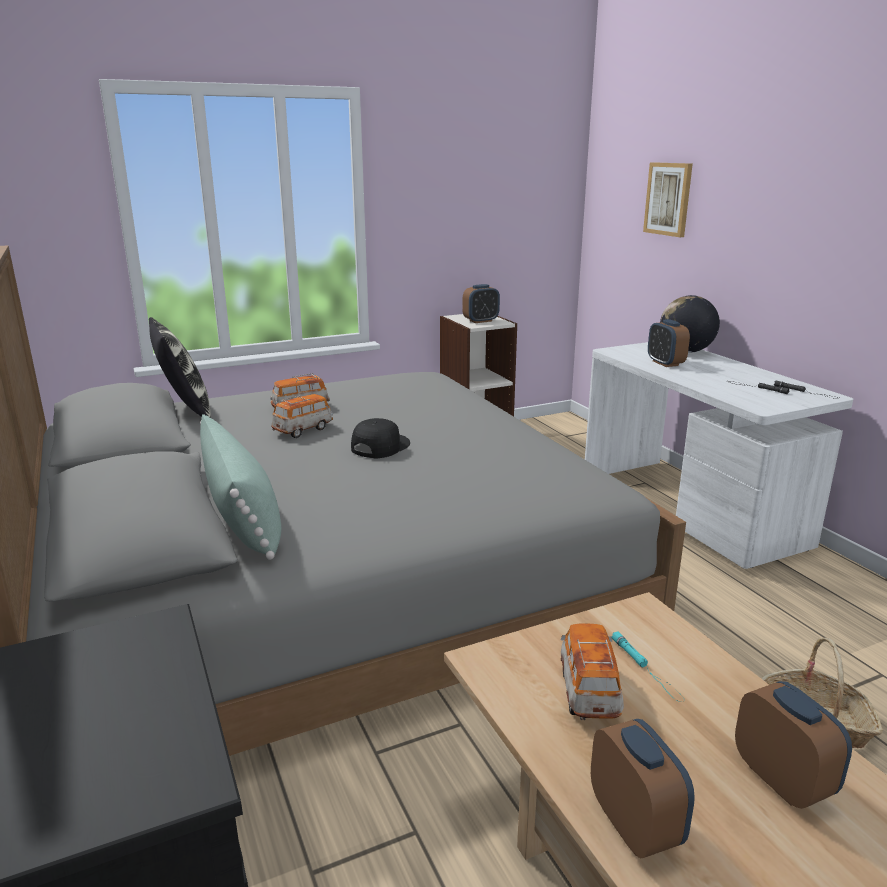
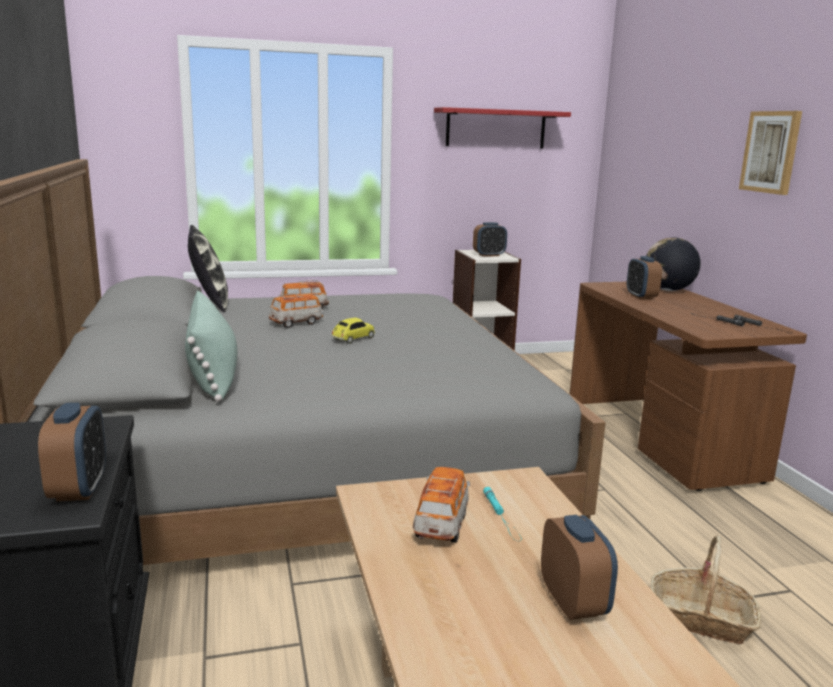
camera: 10 degrees right, 5 degrees down
black cap [351,418,410,458] -> toy car [331,318,375,344]
white desk [585,342,853,569] -> brown desk [570,282,807,491]
alarm clock [591,719,695,858] -> alarm clock moved to [38,403,106,501]
picture [643,162,693,237] -> picture moved to [739,111,802,195]
none -> red shelf [434,107,571,148]

